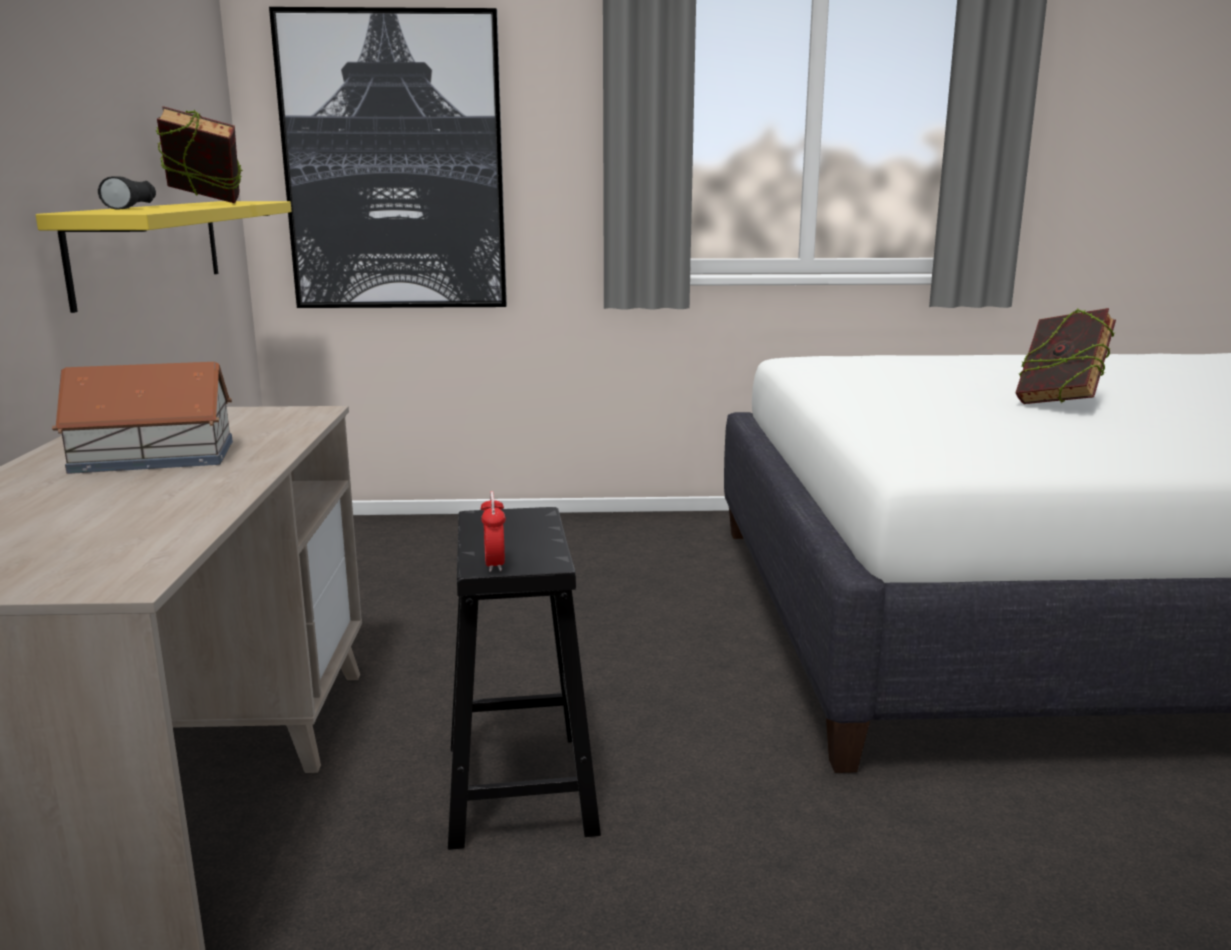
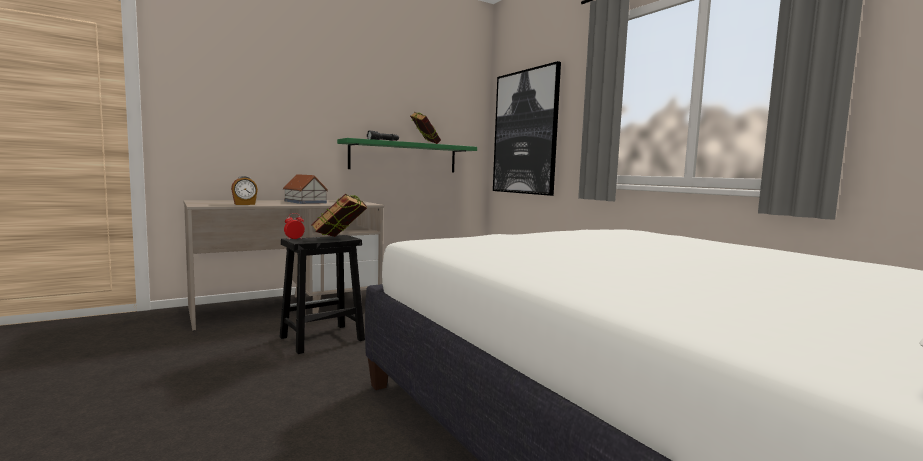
camera: 60 degrees right, 10 degrees down
yellow shelf [36,201,292,313] -> green shelf [337,138,477,173]
book [1015,308,1116,404] -> book moved to [311,194,367,237]
none -> alarm clock [231,176,258,205]

